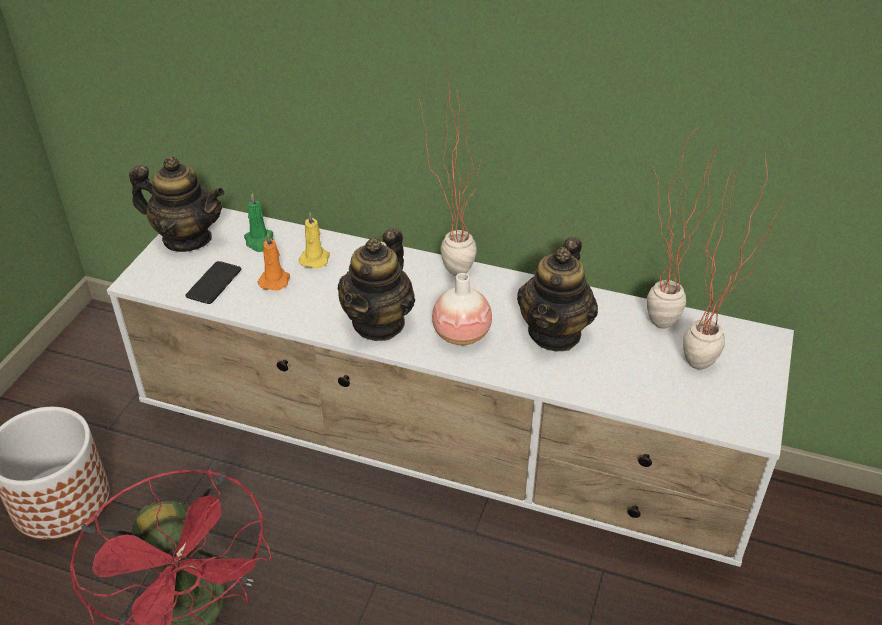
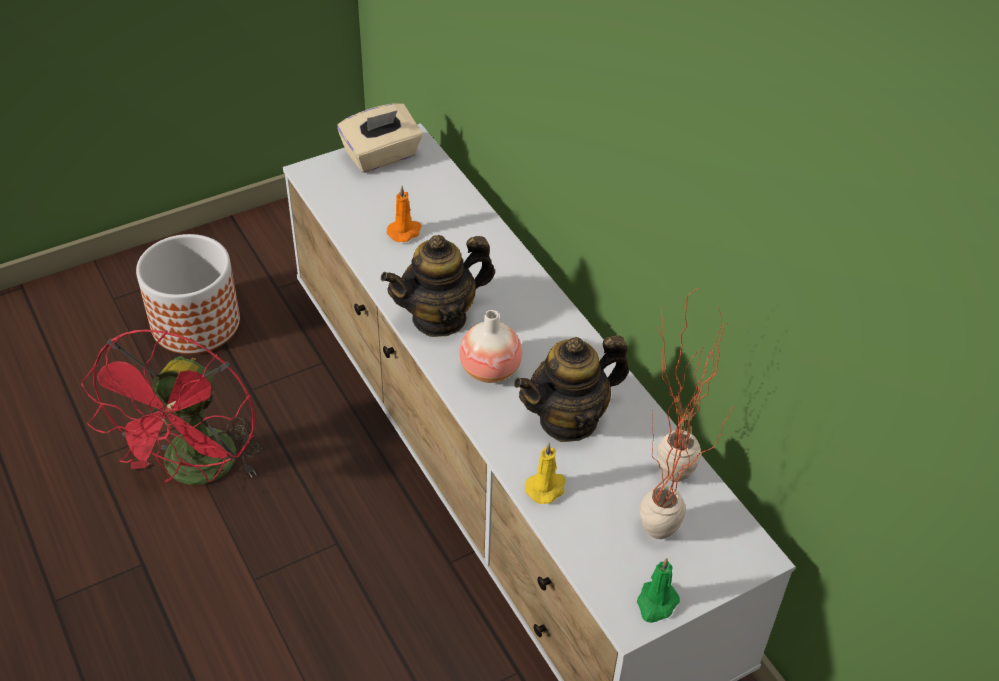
camera: 40 degrees right, 5 degrees up
teapot [129,156,224,252] -> beige tissue box [337,103,422,173]
phone [185,261,241,304] -> none
green candle [244,193,273,252] -> green candle moved to [637,558,680,623]
yellow candle [299,212,330,268] -> yellow candle moved to [525,443,566,504]
potted plant [419,72,483,276] -> none

